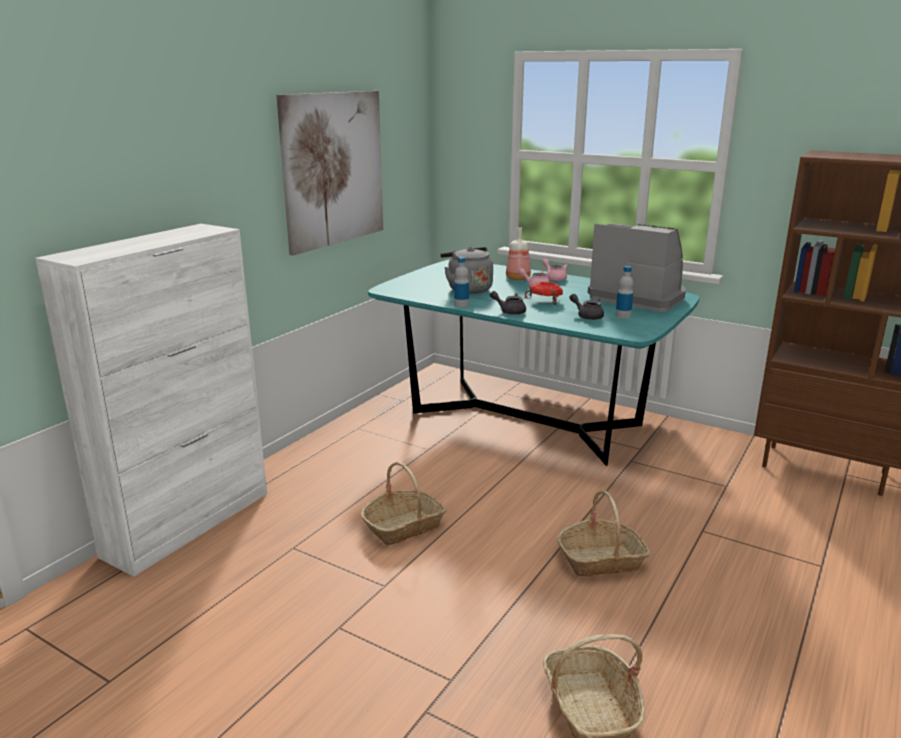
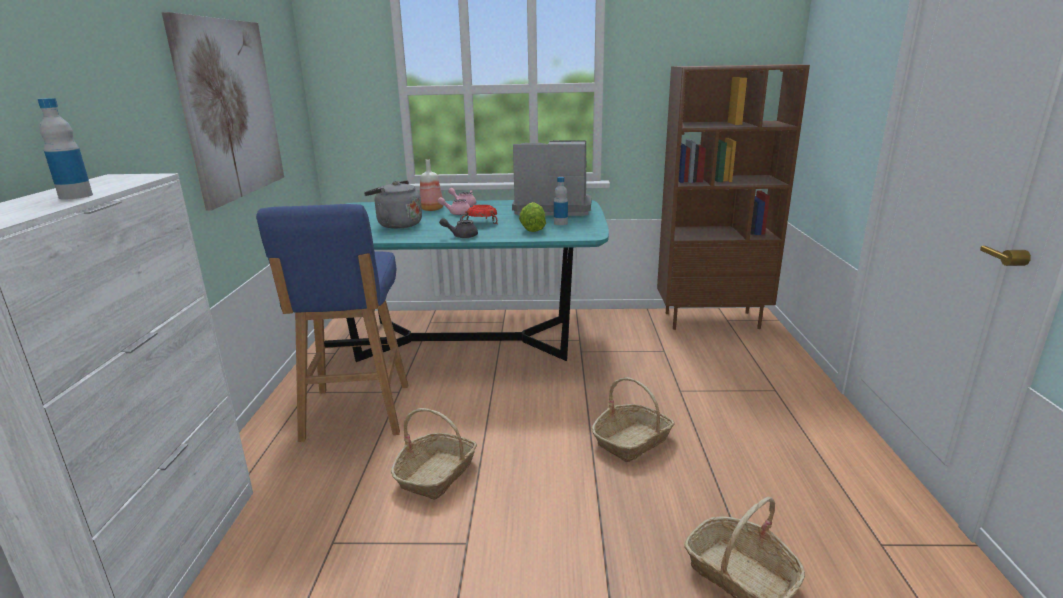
camera: 30 degrees left, 0 degrees up
bottle [454,257,469,307] -> bottle moved to [38,98,93,199]
grey teapot [569,294,604,320] -> lettuce [519,202,546,232]
none -> blue stool [256,204,408,442]

